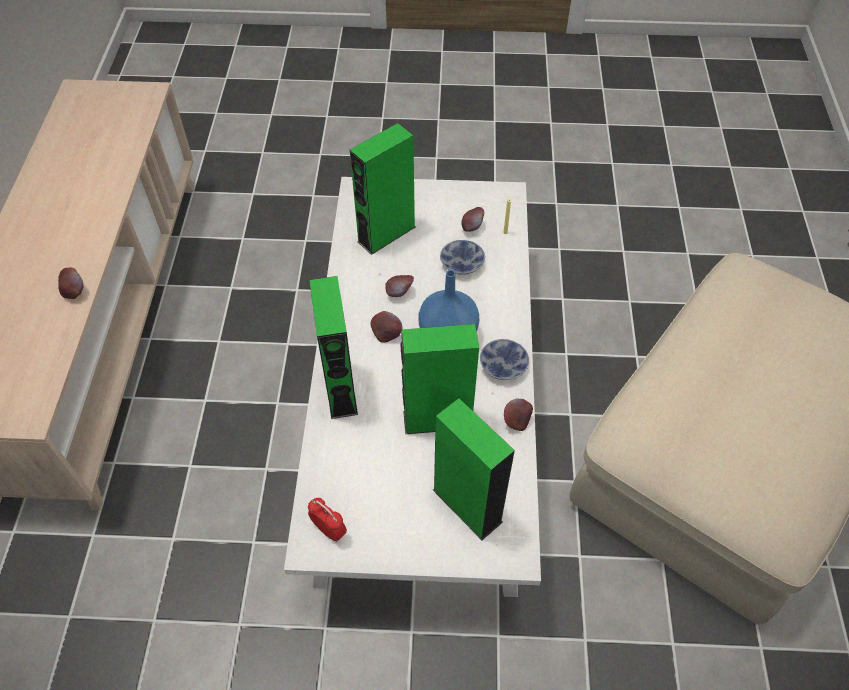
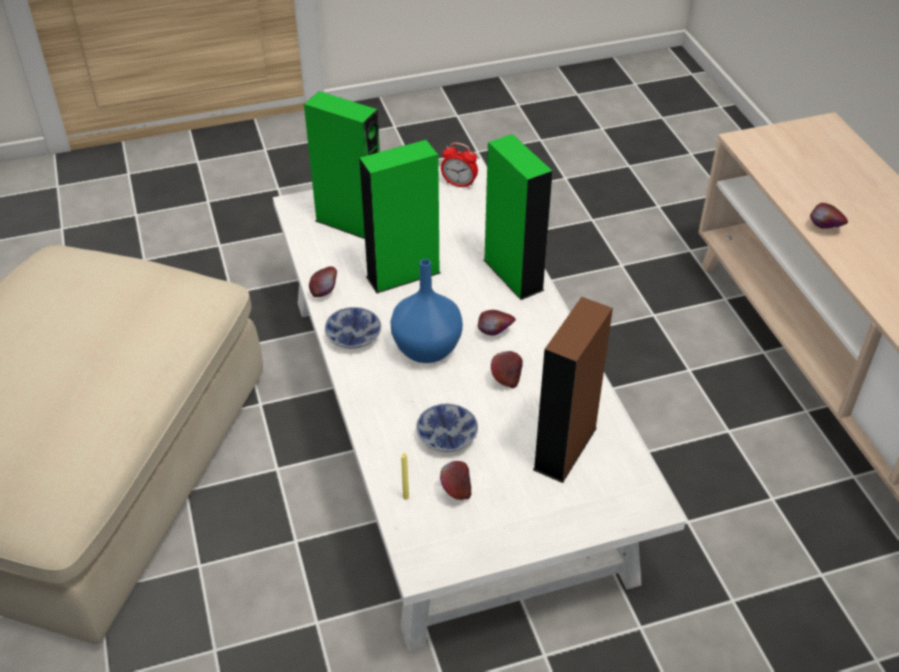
camera: 160 degrees right, 10 degrees down
green speaker [350,123,415,255] -> brown speaker [533,297,613,483]

